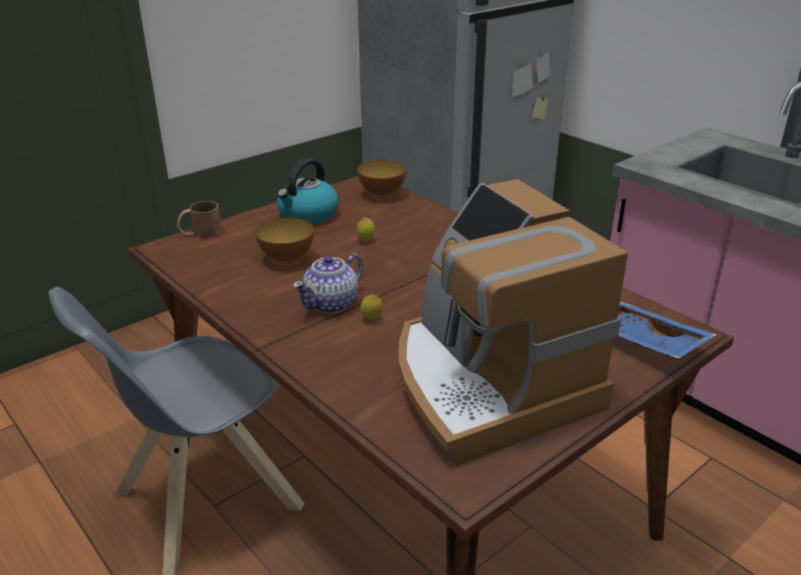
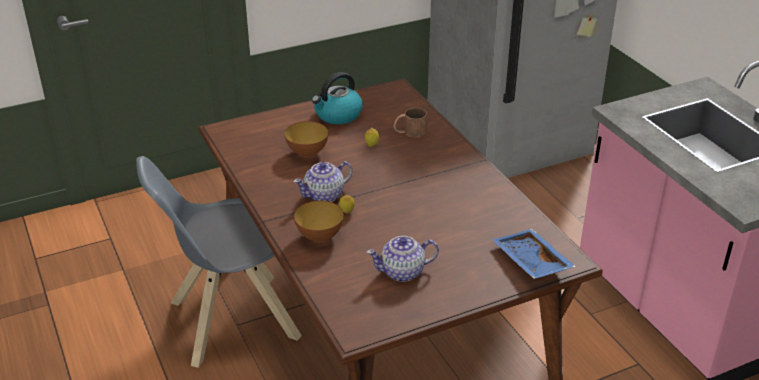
camera: 15 degrees right, 5 degrees up
brown mug [177,201,222,238] -> brown mug moved to [394,108,427,138]
bowl [357,160,406,198] -> bowl moved to [294,200,344,242]
coffee machine [399,179,628,466] -> teapot [366,236,439,282]

